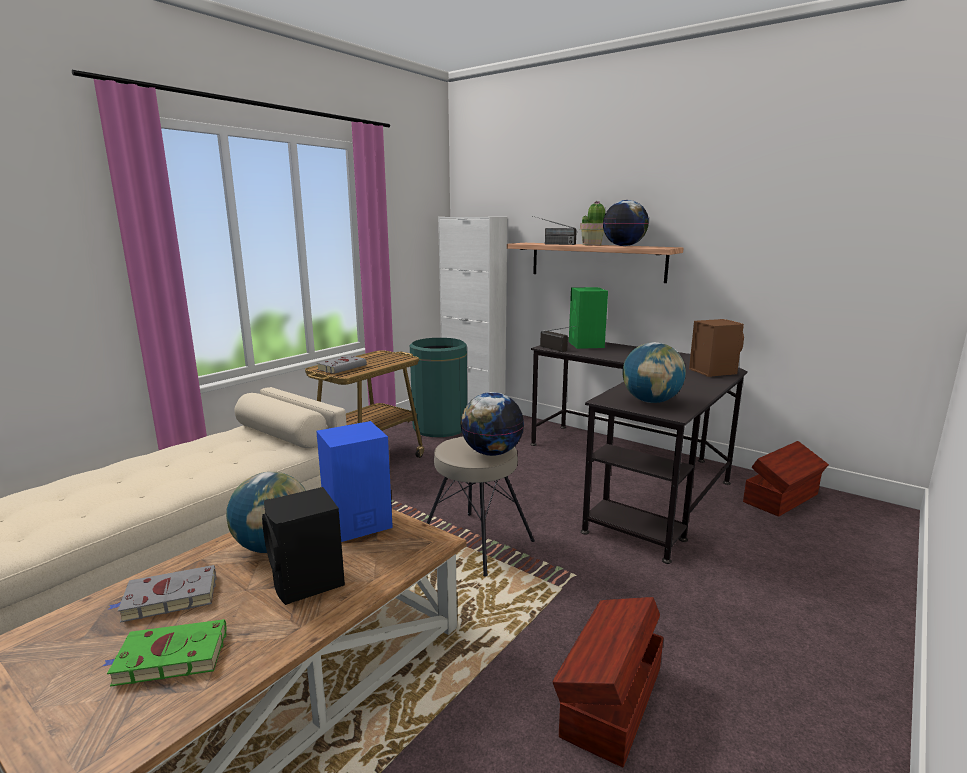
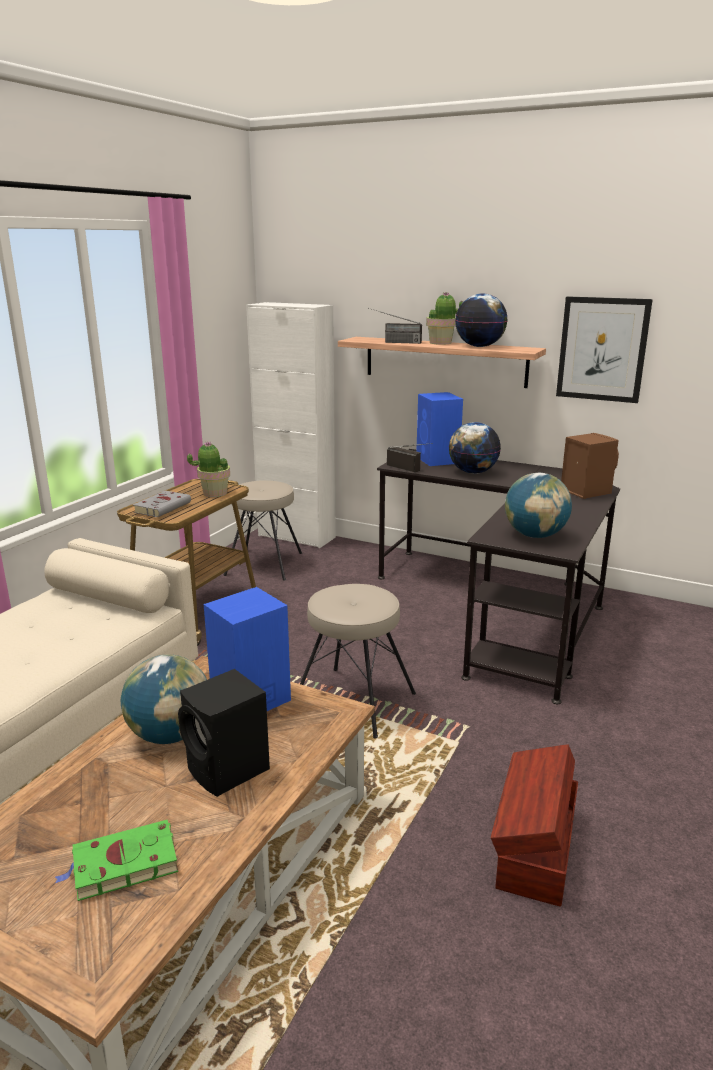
camera: 10 degrees left, 5 degrees up
grey book [108,565,217,623] -> none
green trash can [410,338,467,437] -> beige stool [224,480,302,581]
globe [460,392,524,456] -> globe moved to [449,422,501,474]
green speaker [569,287,608,349] -> blue speaker [416,392,463,466]
brown storage box [743,441,829,517] -> none
none -> potted plant [187,441,230,497]
none -> picture [556,296,653,403]

